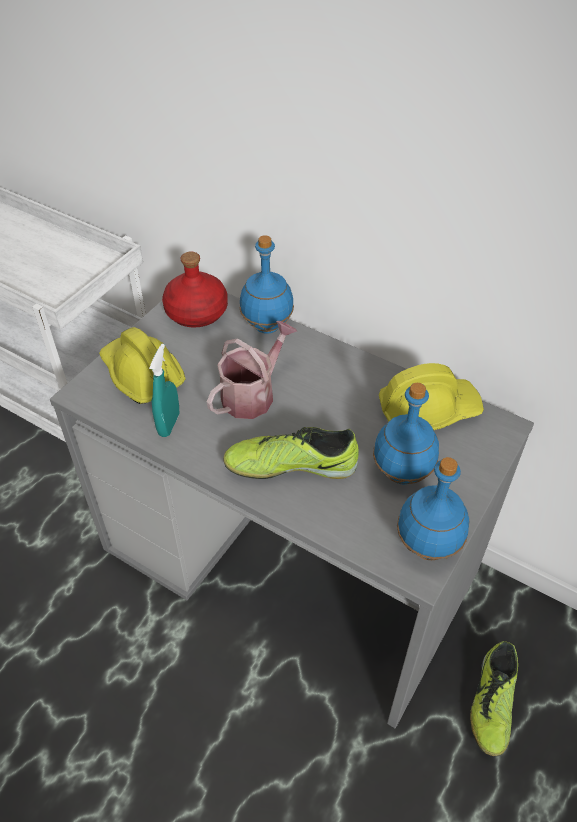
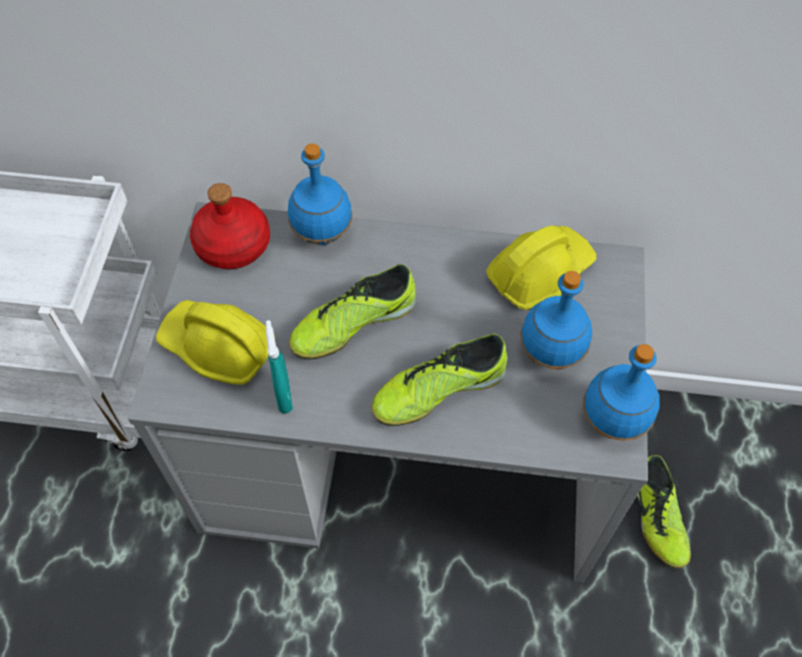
camera: 25 degrees left, 10 degrees up
watering can [207,321,297,419] -> shoe [289,264,416,359]

